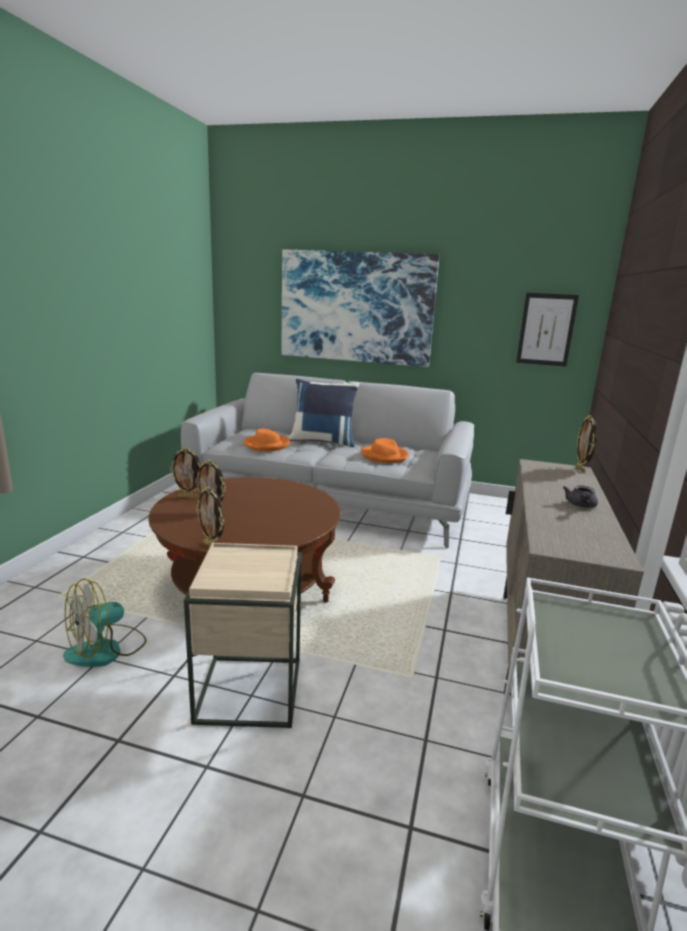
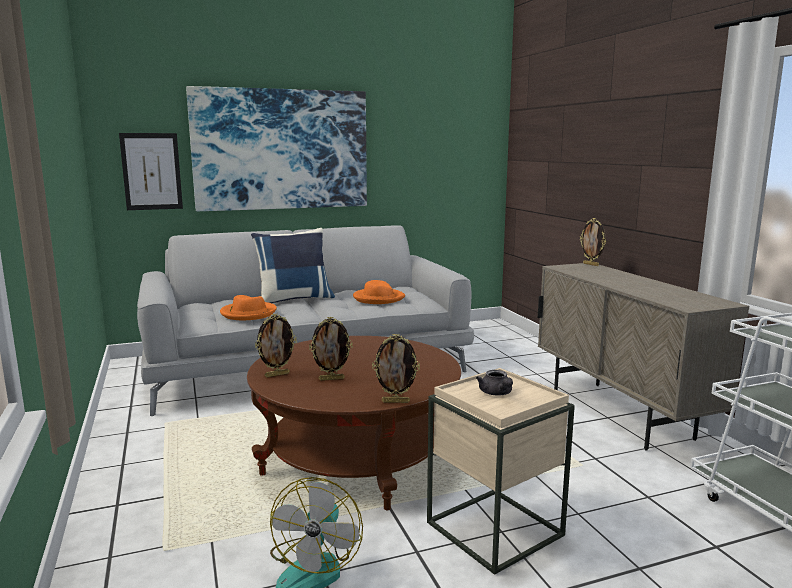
camera: 35 degrees left, 5 degrees down
picture [516,293,579,366] -> picture moved to [119,133,183,210]
grey teapot [563,485,598,508] -> grey teapot moved to [476,370,513,396]

